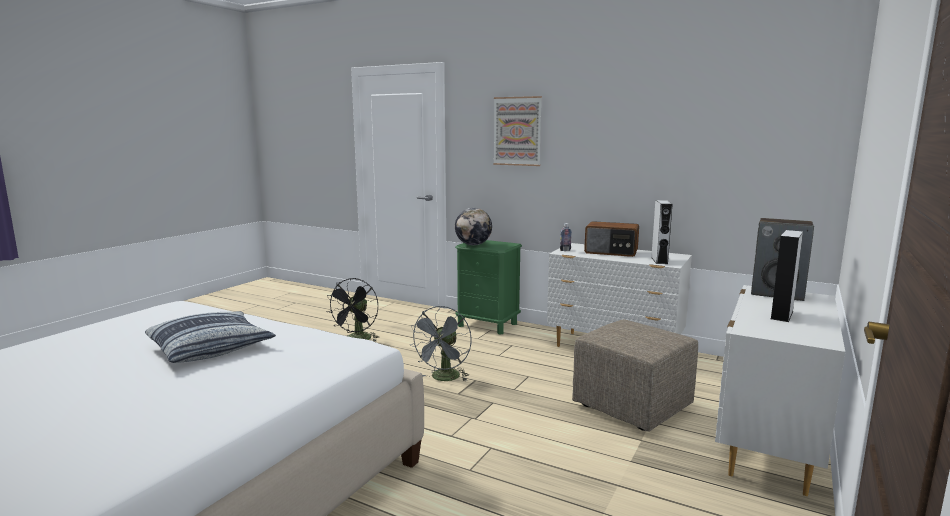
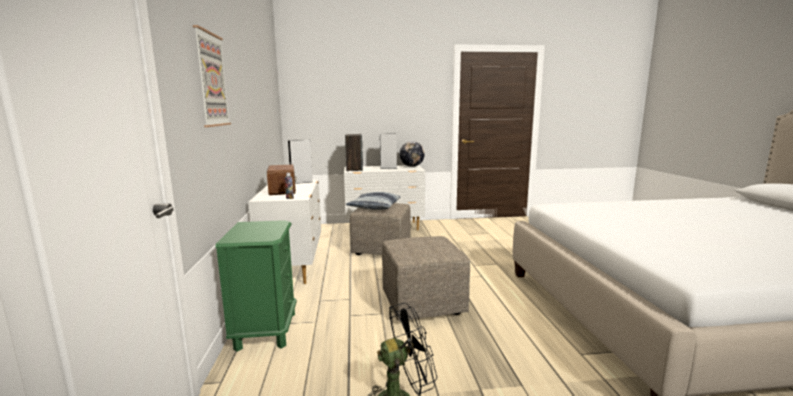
camera: 125 degrees left, 0 degrees up
pillow [145,311,276,363] -> pillow moved to [346,192,400,210]
grey fan [409,306,472,381] -> beige ottoman [382,236,470,321]
globe [455,208,492,245] -> globe moved to [399,141,425,167]

